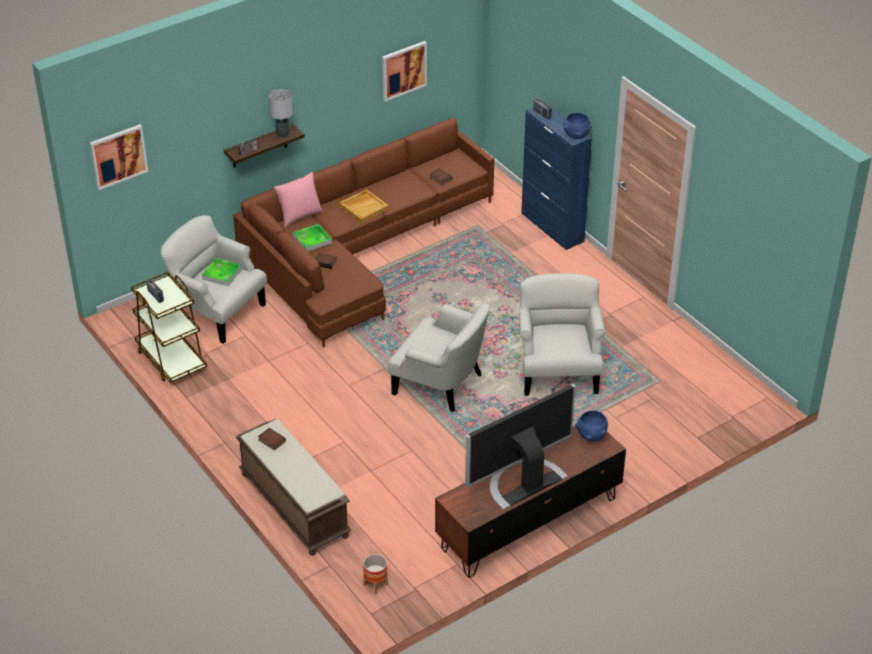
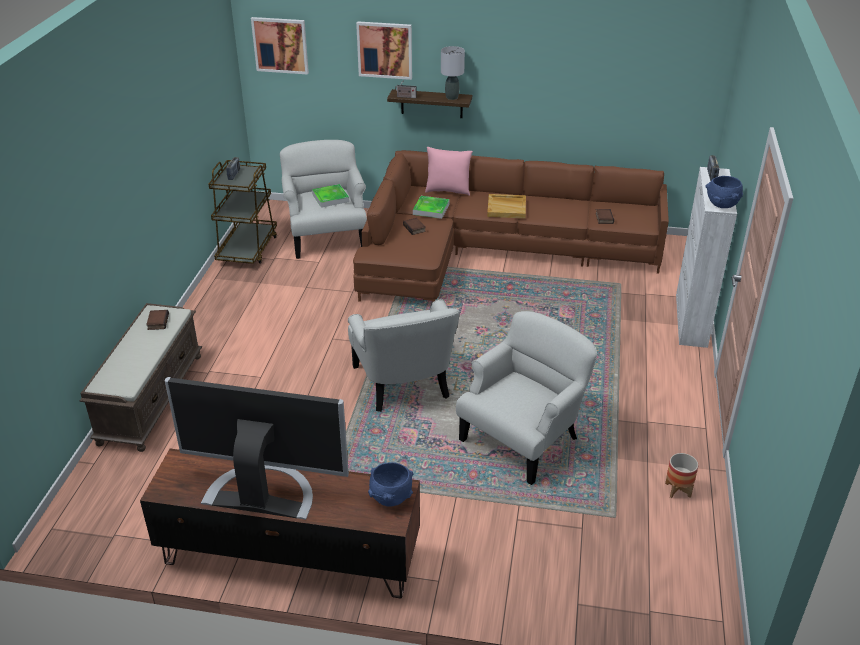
camera: 45 degrees right, 5 degrees down
planter [363,554,388,594] -> planter moved to [665,453,698,498]
picture [382,41,427,102] -> picture moved to [356,21,412,80]
blue cabinet [521,108,592,250] -> white cabinet [676,167,737,348]

